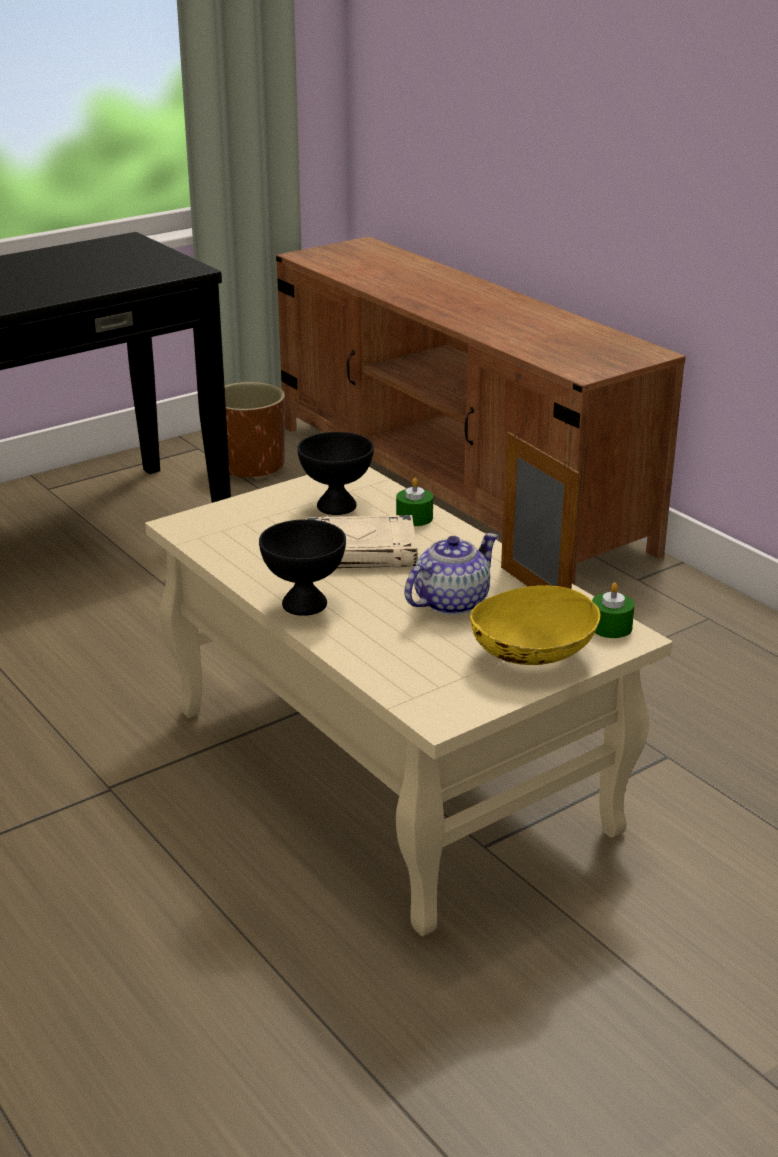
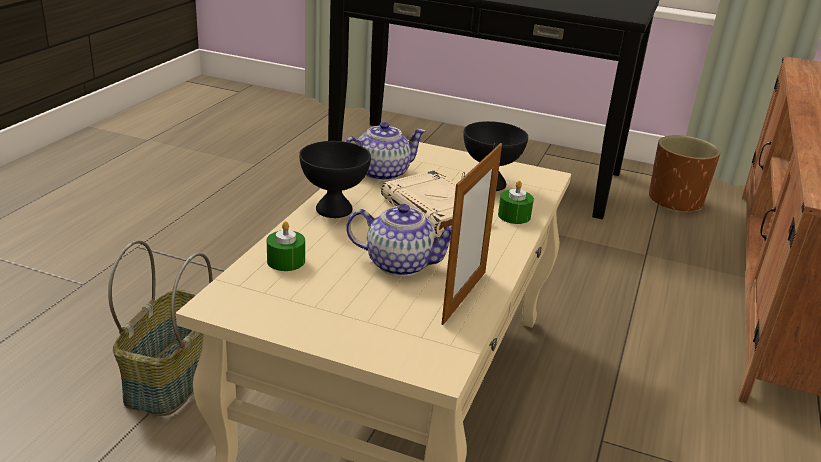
camera: 55 degrees right, 0 degrees up
yellow bowl [470,585,600,665] -> none
green candle [592,582,635,638] -> green candle moved to [267,221,305,271]
none -> basket [108,240,213,416]
none -> teapot [345,122,426,181]

